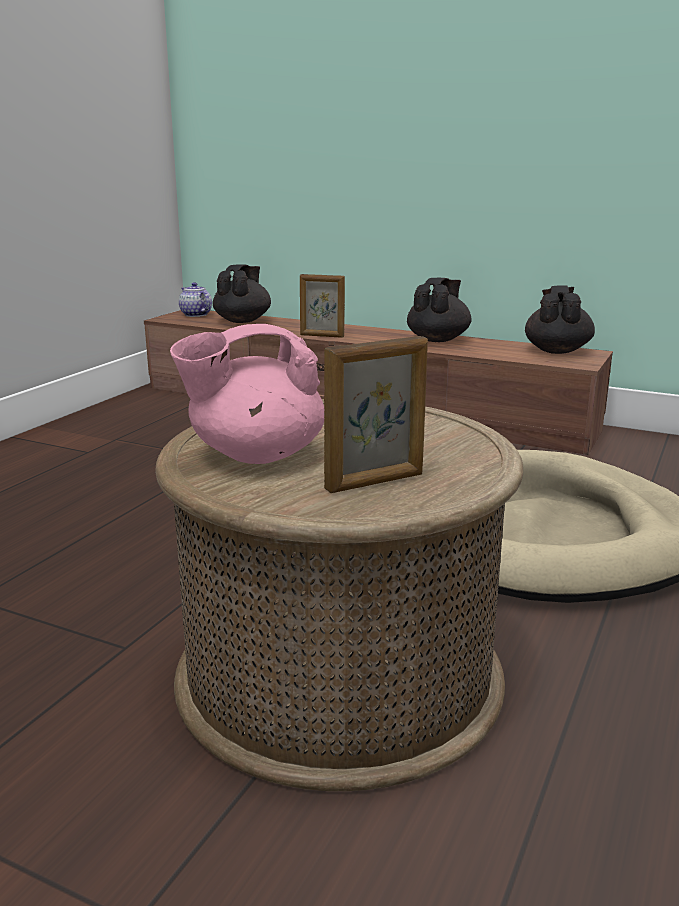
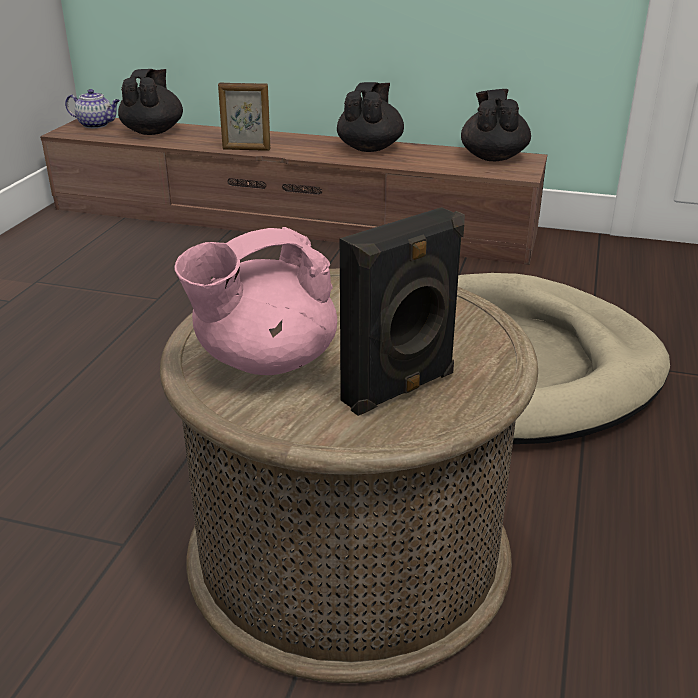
camera: 10 degrees left, 10 degrees up
teapot [179,282,212,317] -> teapot turned 150 degrees clockwise [65,89,120,128]
picture frame [324,336,428,493] -> black speaker [340,207,465,416]

